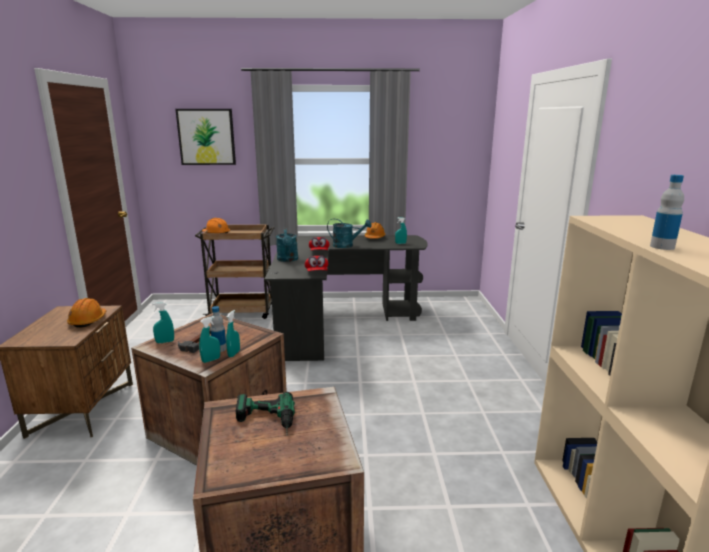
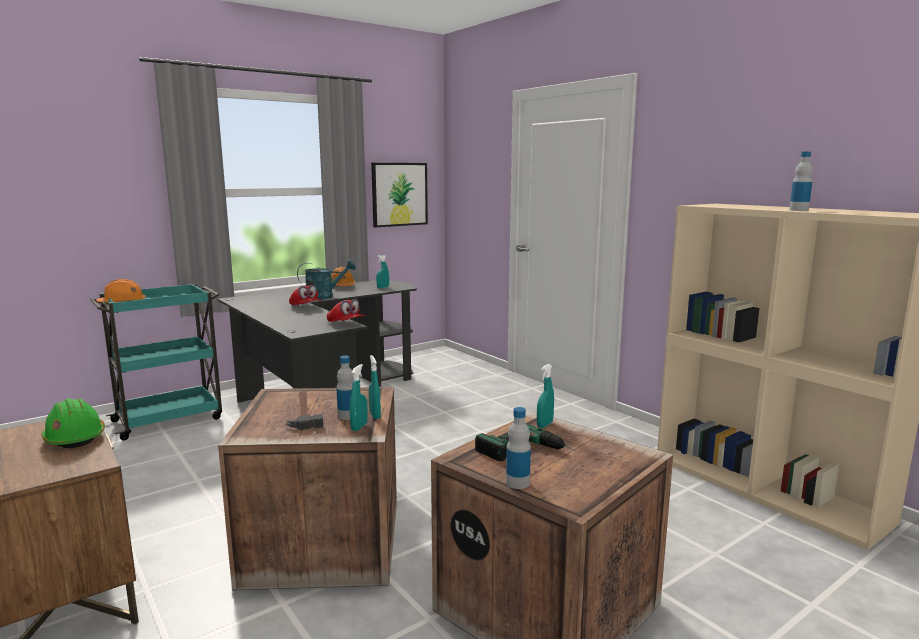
camera: 35 degrees left, 5 degrees down
orange hard hat [67,298,106,328] -> green hard hat [41,398,105,448]
turquoise spray bottle [152,302,174,343] -> turquoise spray bottle moved to [537,364,554,428]
picture [175,109,236,165] -> picture moved to [371,163,428,227]
brown cart [195,224,274,319] -> turquoise cart [90,284,222,441]
turquoise watering can [276,227,298,262] -> none
none -> bottle [506,407,531,489]

